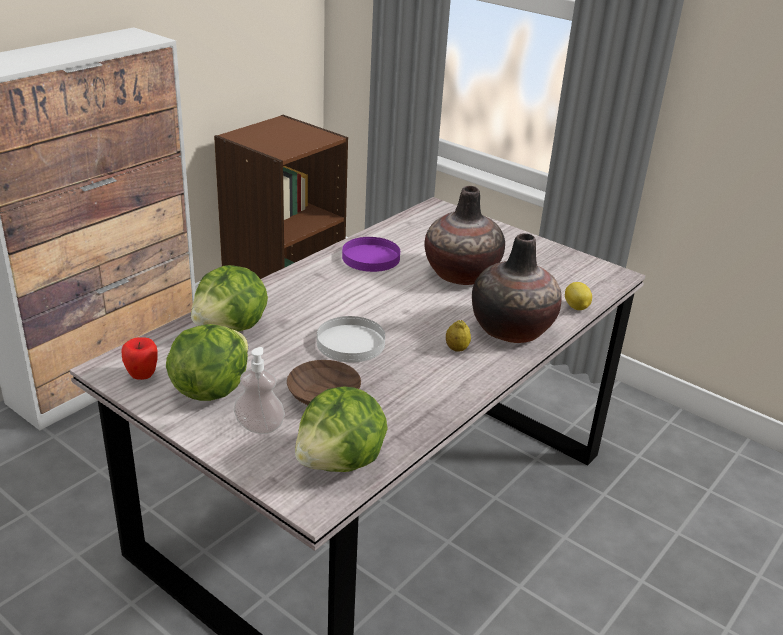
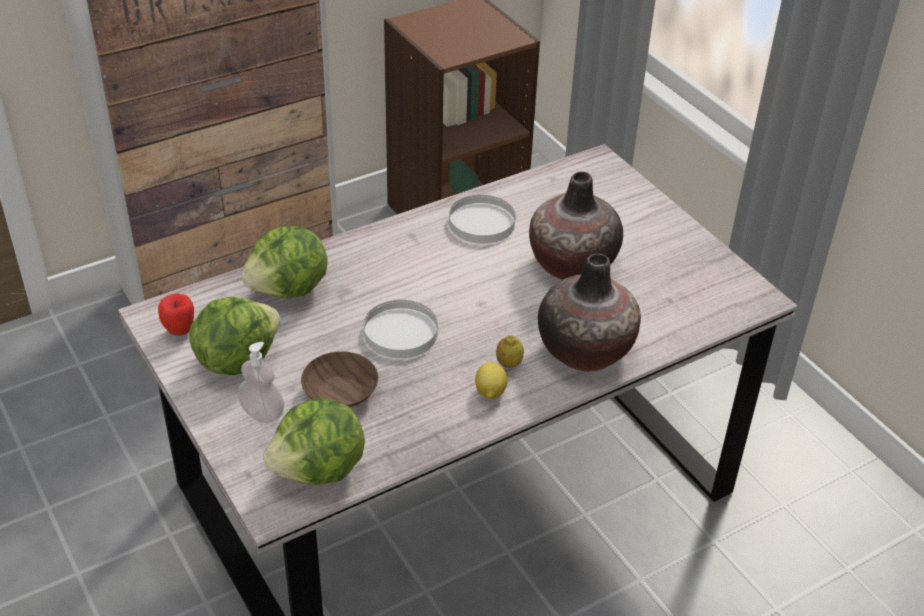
camera: 20 degrees right, 10 degrees up
purple plate [342,237,400,272] -> white plate [449,195,516,244]
lemon [565,282,592,310] -> lemon moved to [475,362,508,399]

